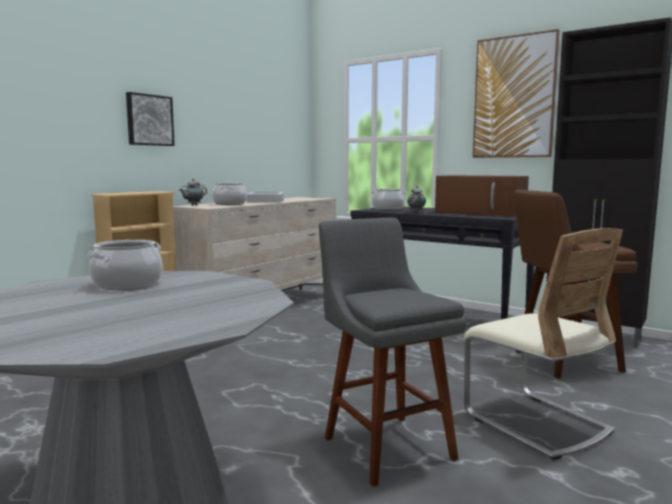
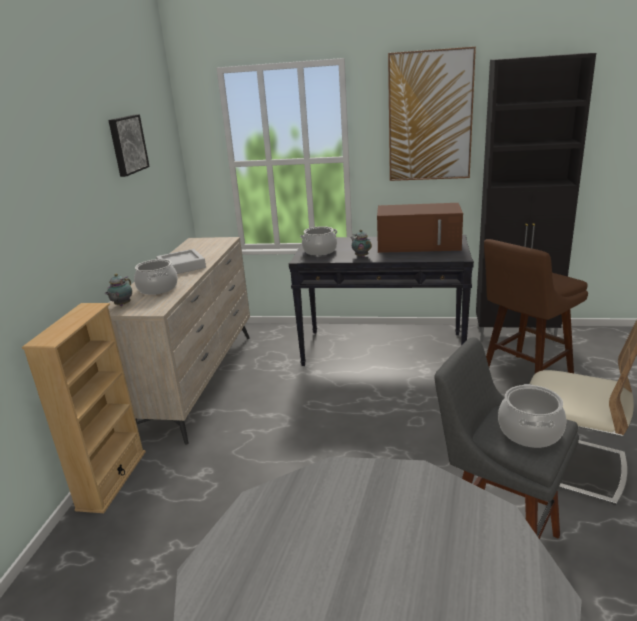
camera: 25 degrees left, 15 degrees up
cooking pot [87,240,163,290] -> cooking pot moved to [498,384,566,448]
picture [126,92,175,146] -> picture moved to [108,114,150,177]

